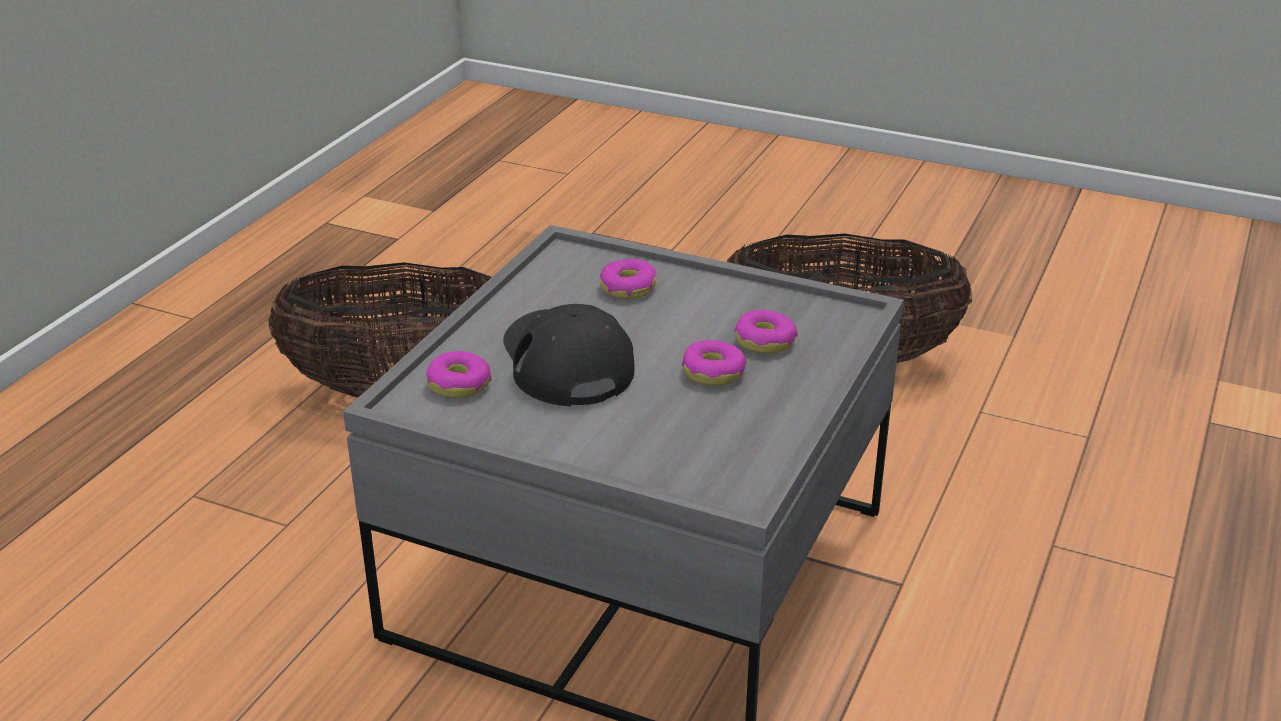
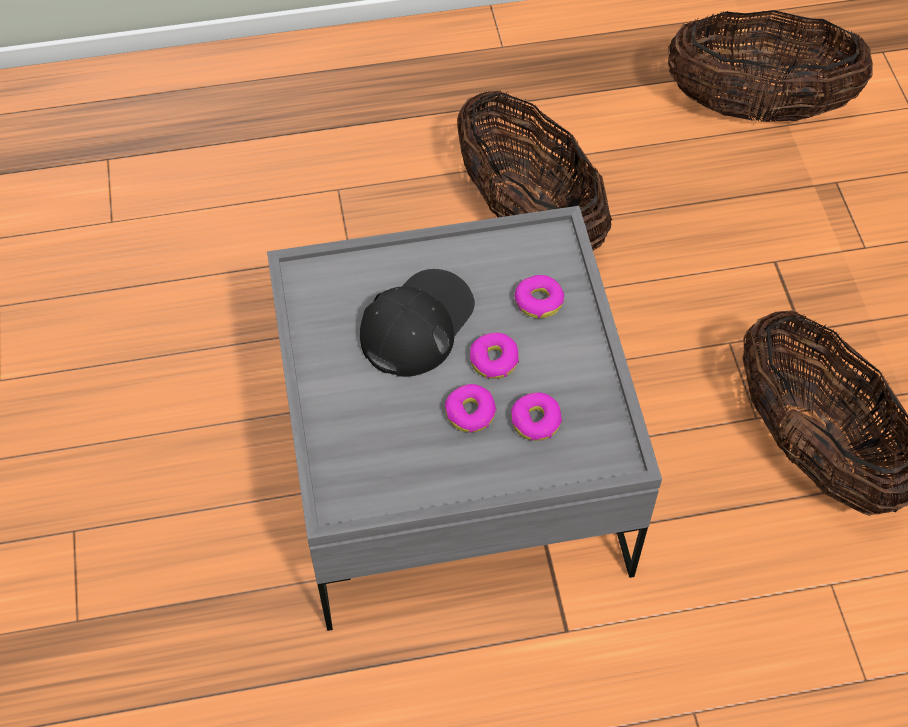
camera: 55 degrees right, 25 degrees up
donut [426,351,491,398] -> donut moved to [470,332,519,379]
none -> basket [668,10,873,122]

